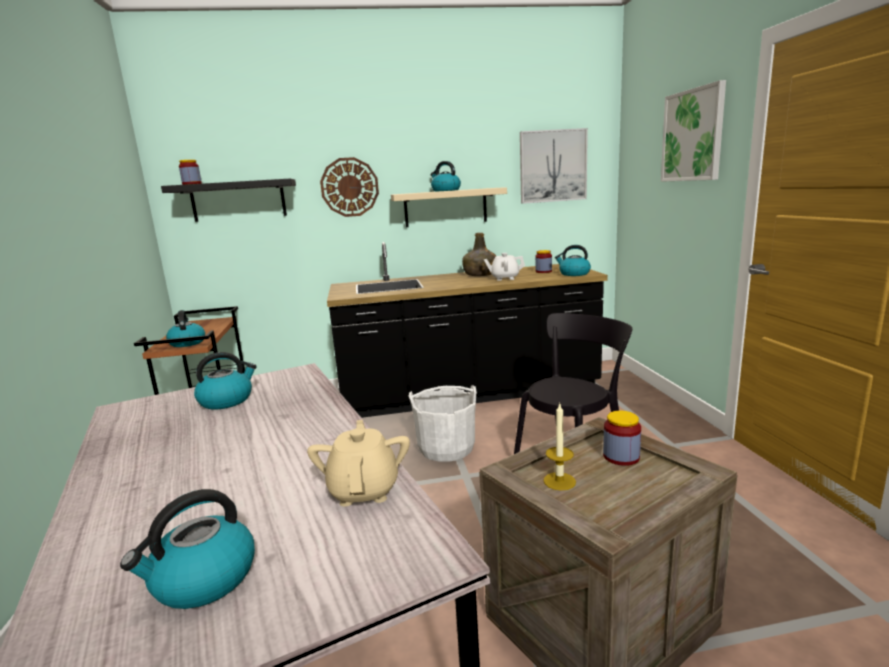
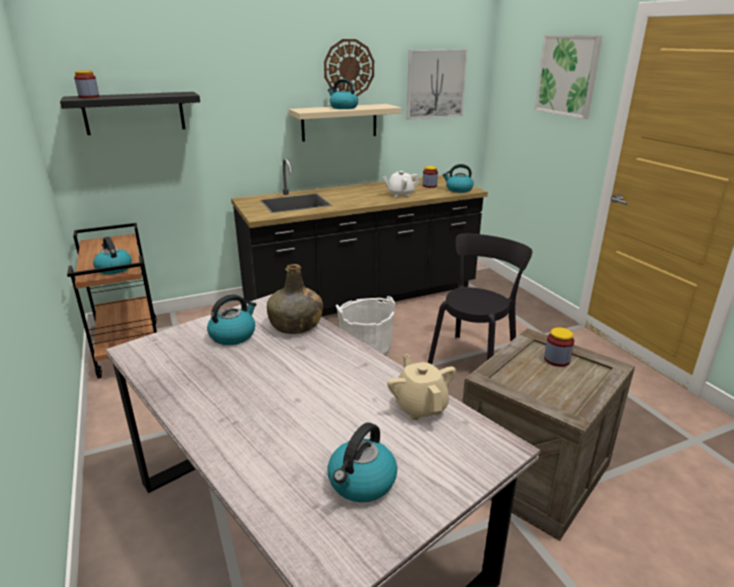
camera: 15 degrees left, 10 degrees up
wall clock [320,157,379,217] -> wall clock moved to [324,39,374,97]
green bottle [462,233,496,276] -> green bottle moved to [267,264,323,334]
candle [543,402,576,491] -> none

